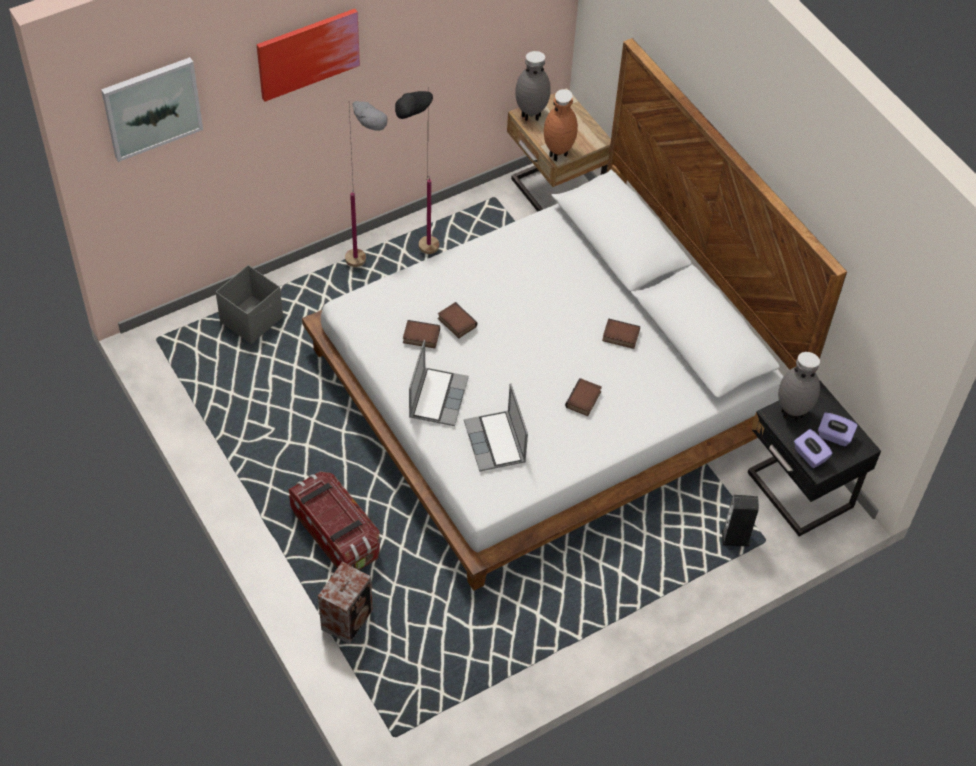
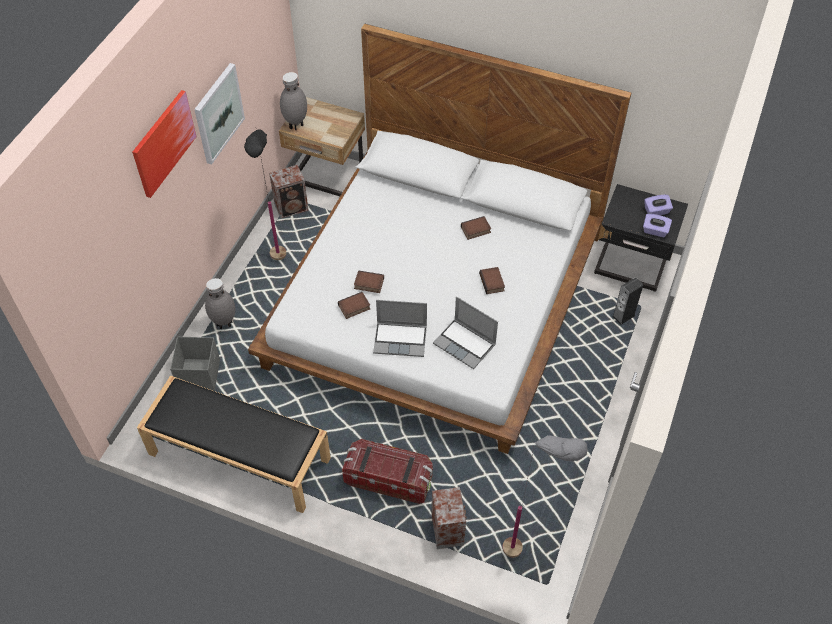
camera: 35 degrees left, 0 degrees up
picture [101,57,203,162] -> picture moved to [194,63,245,164]
grey floor lamp [345,101,388,267] -> grey floor lamp moved to [502,435,588,558]
laptop [409,340,469,426] -> laptop turned 120 degrees clockwise [373,300,427,357]
brown vase [544,89,578,161] -> none
grey vase [778,352,820,422] -> grey vase moved to [205,278,235,329]
none -> black bench [137,375,331,513]
none -> speaker [269,165,309,219]

